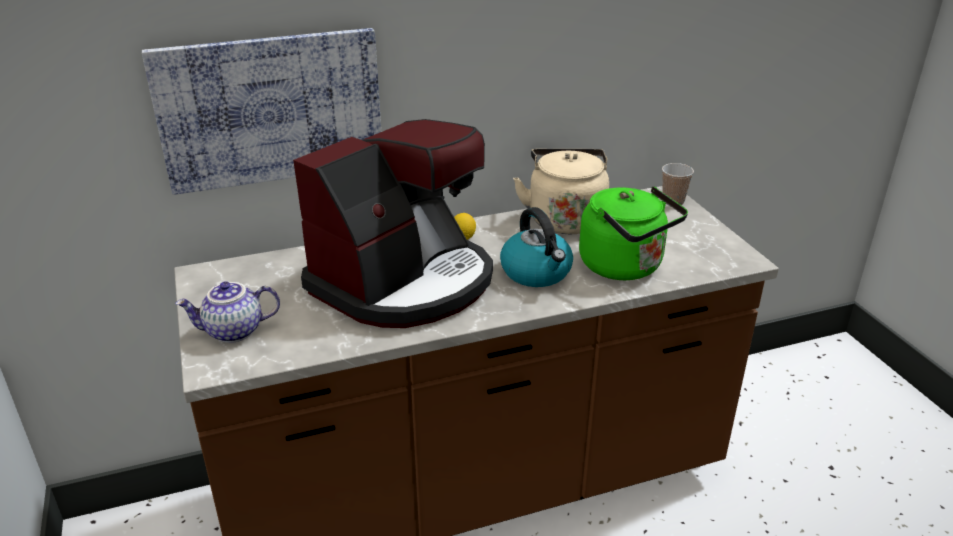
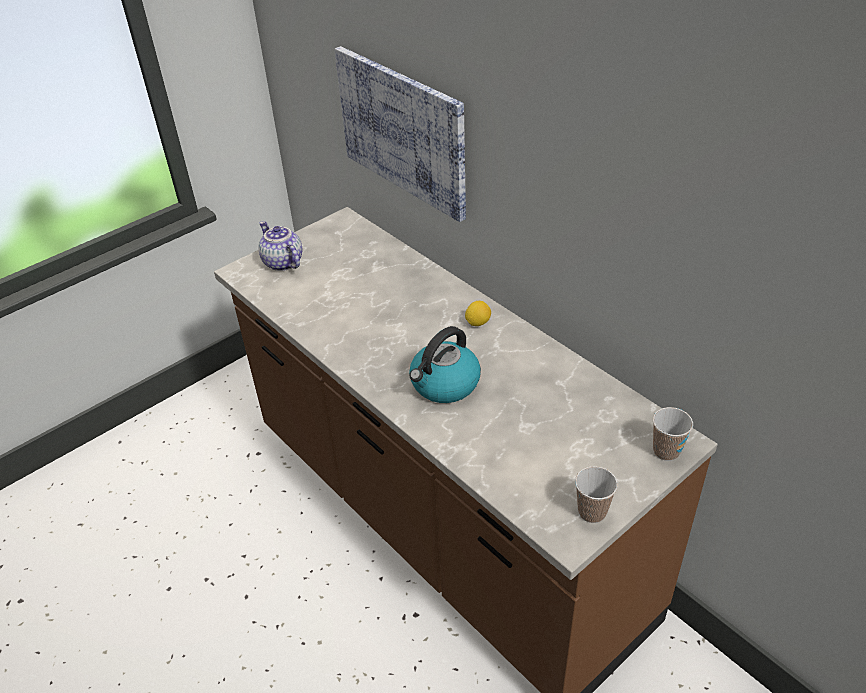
camera: 70 degrees right, 10 degrees up
coffee machine [293,119,493,328] -> none
beige kettle [513,149,609,234] -> none
green kettle [579,186,688,280] -> none
none -> cup [575,466,618,523]

